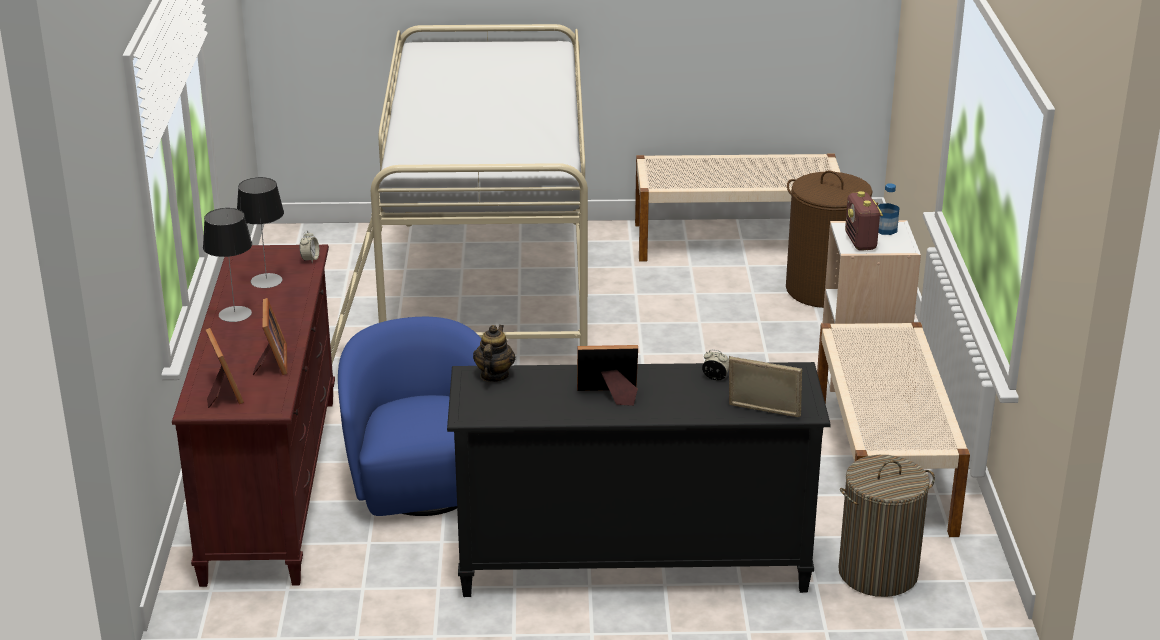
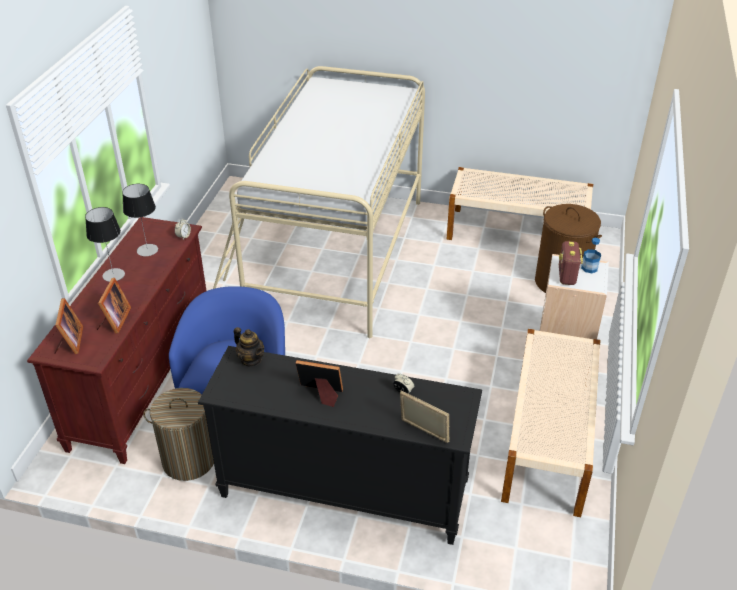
camera: 15 degrees right, 10 degrees up
teapot [473,325,515,382] -> teapot turned 105 degrees clockwise [234,327,264,366]
laundry basket [839,455,935,597] -> laundry basket moved to [143,388,214,481]

